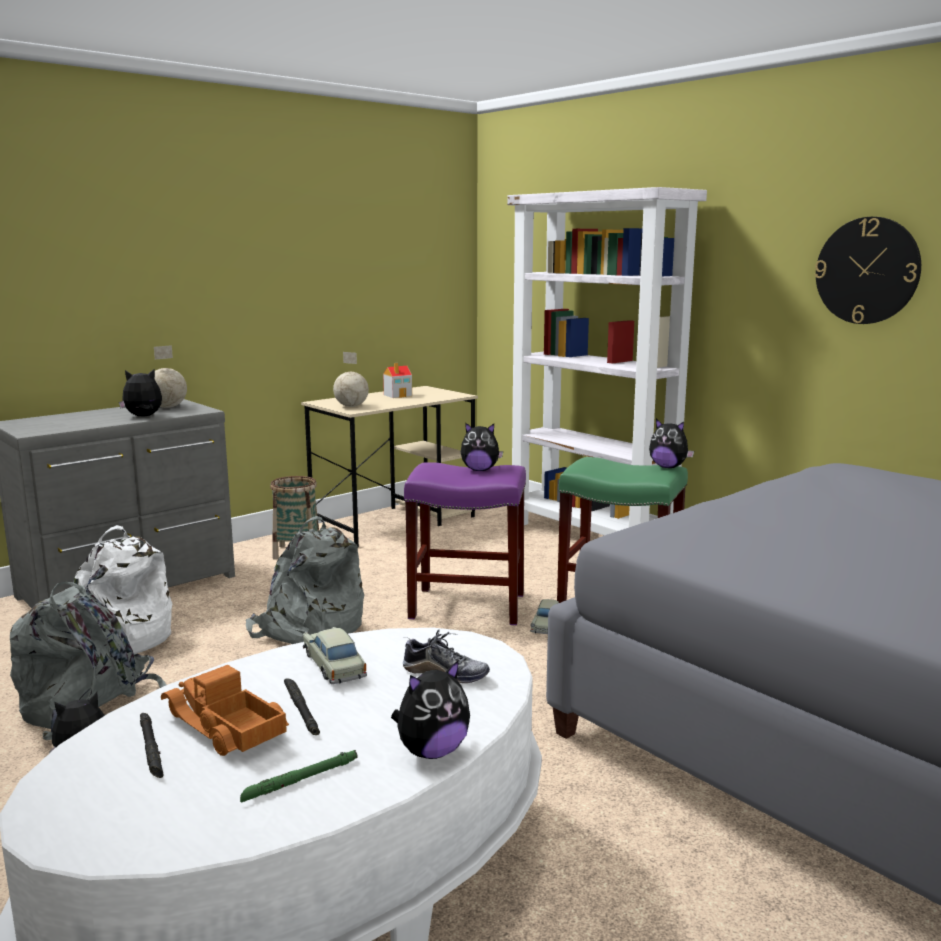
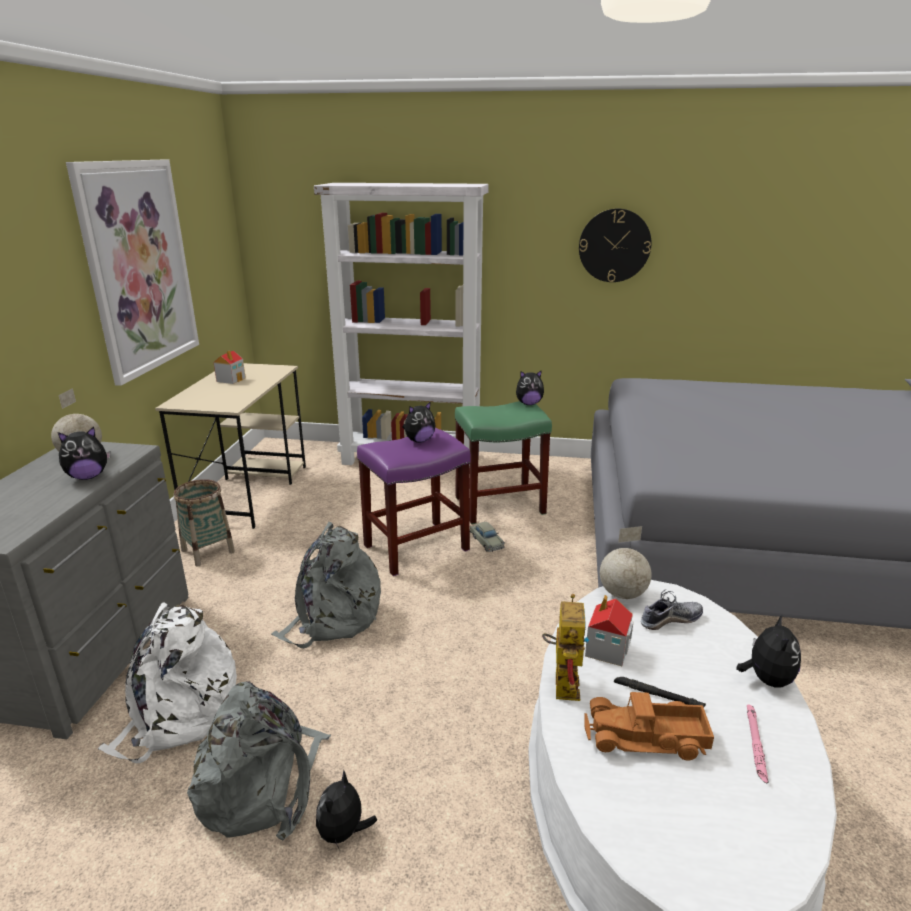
camera: 40 degrees left, 10 degrees up
plush toy [119,369,162,417] -> plush toy turned 150 degrees counterclockwise [58,426,110,480]
black flashlight [140,713,164,778] -> none
green flashlight [240,750,358,802] -> pink flashlight [747,704,768,783]
beige toy car [303,627,367,684] -> toy house [585,595,634,666]
globe [333,352,369,407] -> globe moved to [600,526,652,599]
none -> picture [66,160,199,386]
none -> toy robot [542,594,590,701]

